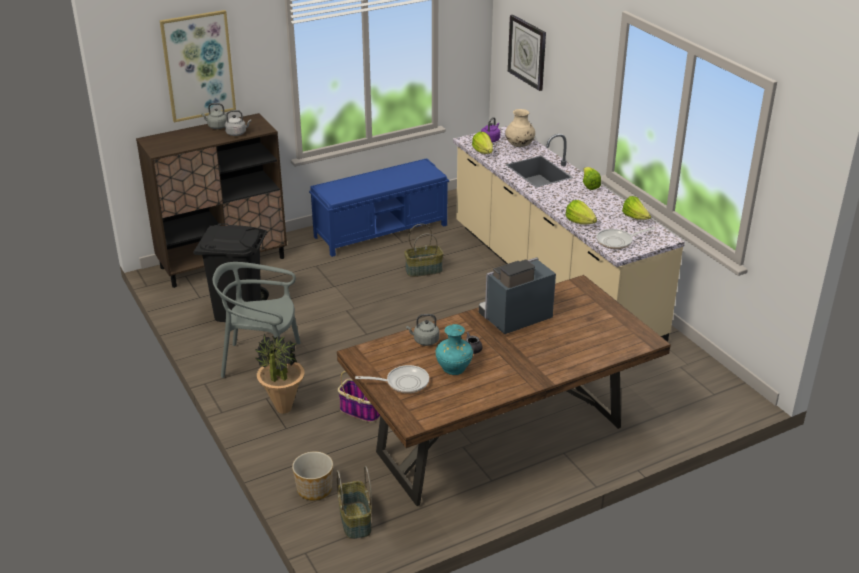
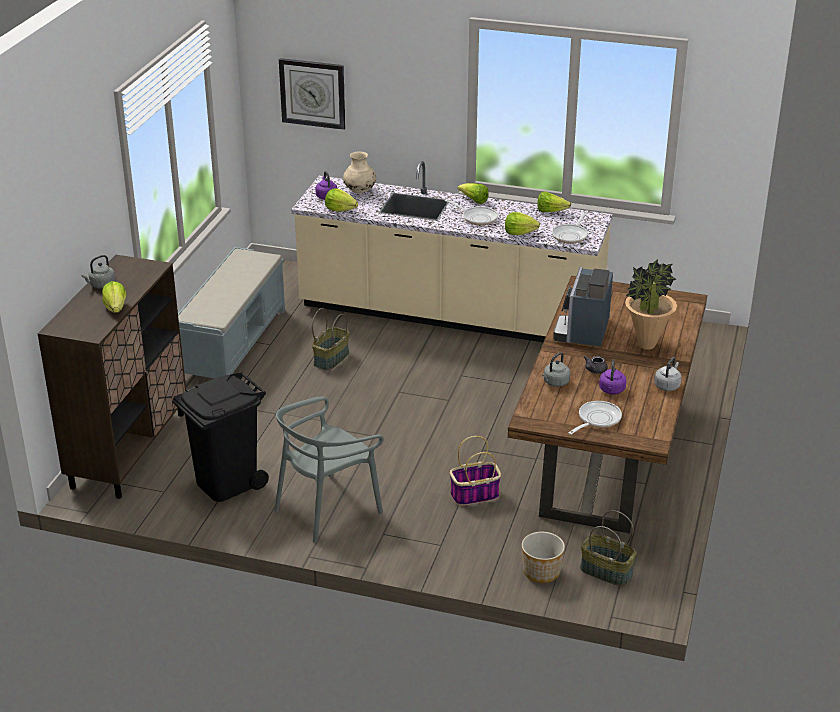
camera: 45 degrees left, 0 degrees up
picture [160,10,236,122] -> none
grey kettle [225,110,251,136] -> grey kettle moved to [654,357,682,391]
potted plant [254,333,305,414] -> potted plant moved to [625,259,677,350]
blue bench [309,158,449,257] -> grey bench [178,247,285,378]
turquoise vase [436,324,473,375] -> purple kettle [599,359,626,394]
none -> lettuce [102,281,127,313]
none -> frying pan [445,199,498,225]

